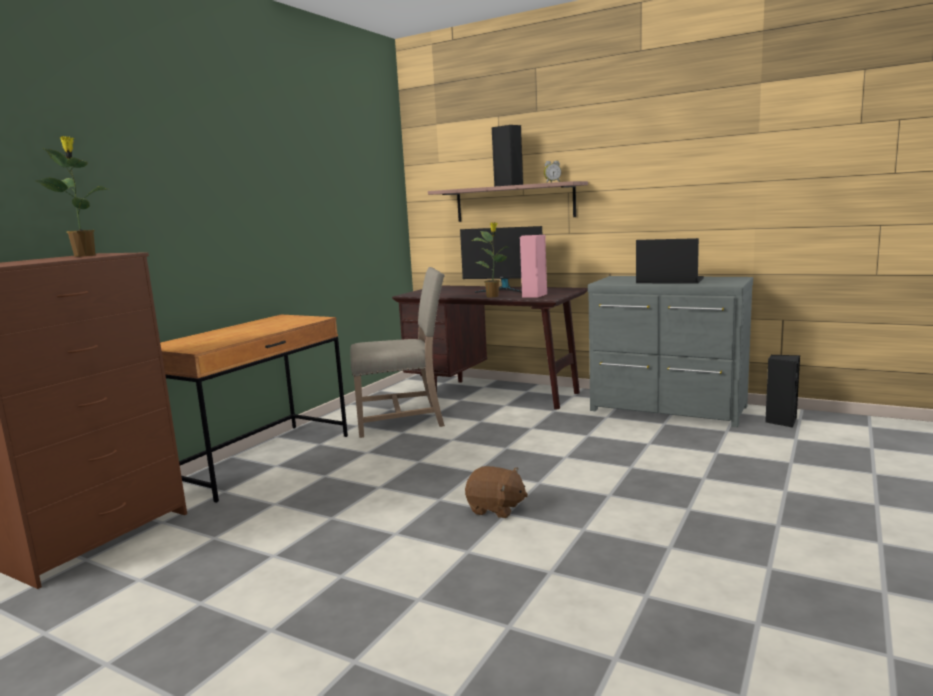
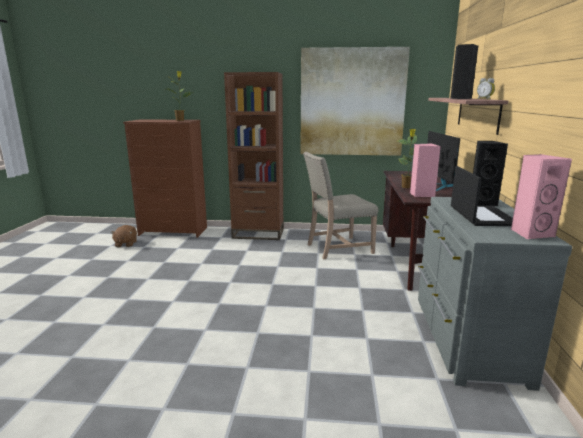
camera: 65 degrees right, 5 degrees up
brown desk [160,315,348,503] -> brown bookcase [224,72,284,240]
beige chair [350,267,445,438] -> beige chair turned 105 degrees clockwise [303,152,378,259]
brown plush toy [465,466,528,518] -> brown plush toy moved to [111,225,137,247]
black speaker [765,355,800,428] -> black speaker moved to [473,141,508,207]
none -> picture [300,47,410,156]
none -> pink speaker [511,154,572,240]

